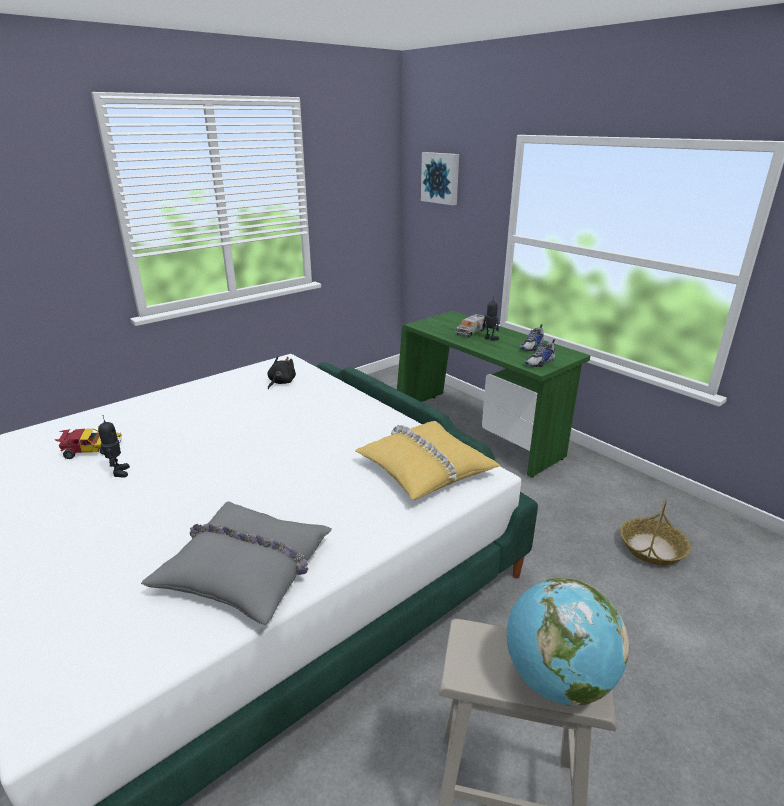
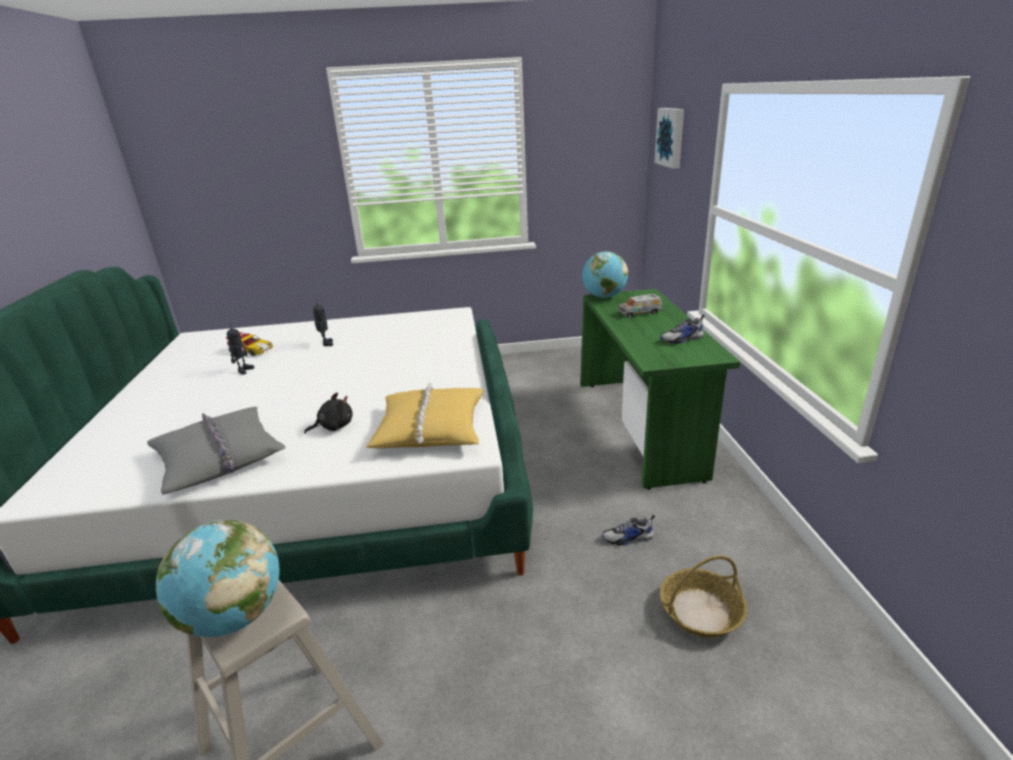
camera: 35 degrees right, 0 degrees up
black plush toy [267,356,296,390] -> black plush toy moved to [304,392,353,434]
toy robot [482,296,499,341] -> toy robot moved to [313,299,333,346]
shoe [525,339,556,367] -> shoe moved to [602,515,655,546]
none -> globe [582,251,628,298]

